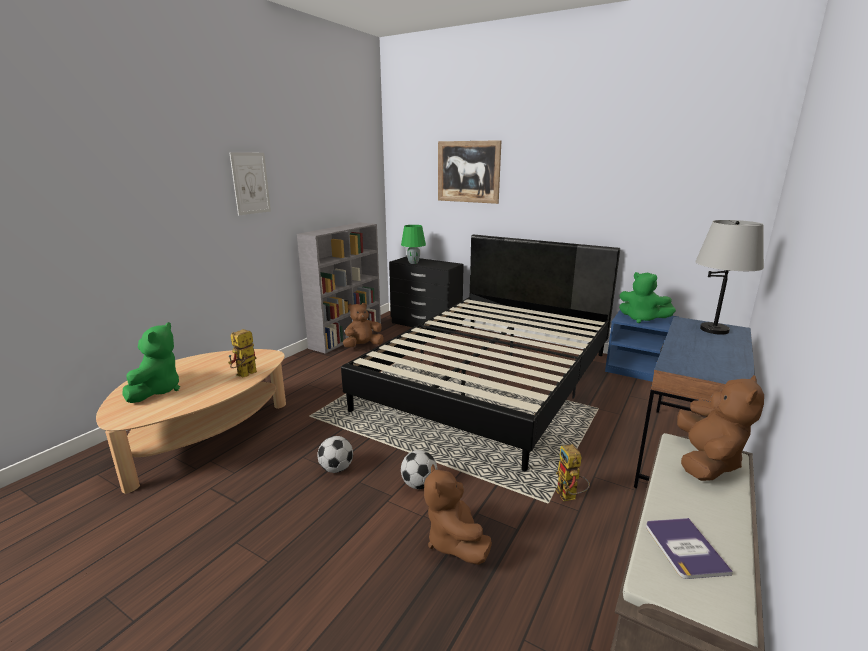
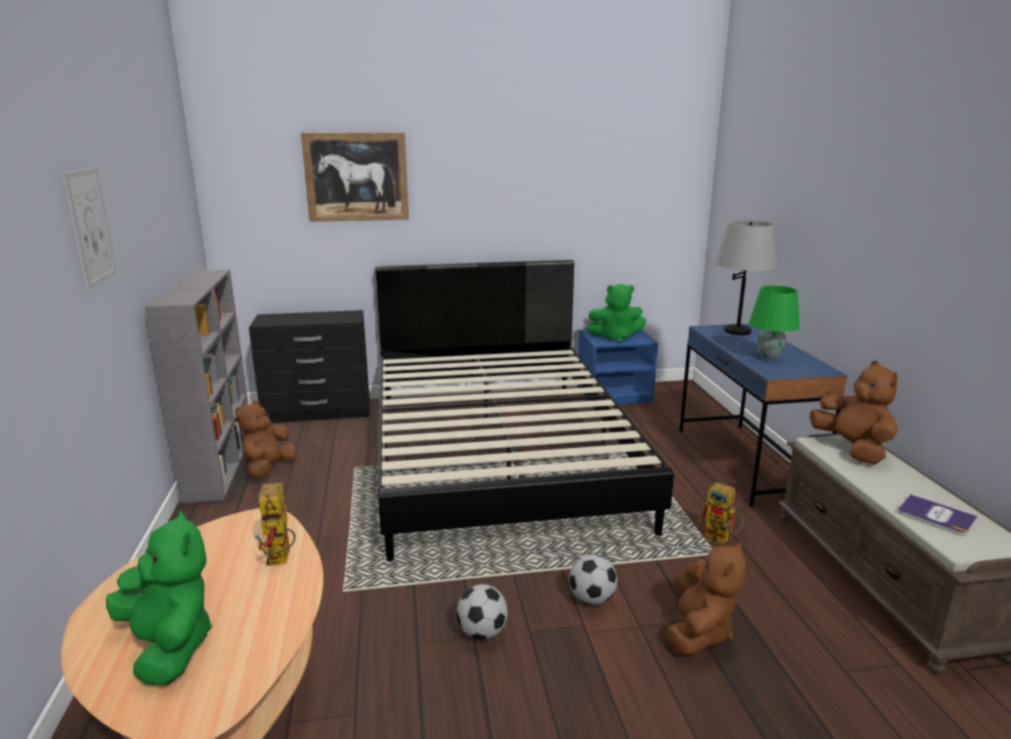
camera: 40 degrees left, 0 degrees up
green table lamp [401,225,426,264] -> green table lamp moved to [749,286,800,361]
brown plush toy [424,464,492,565] -> brown plush toy turned 105 degrees counterclockwise [666,541,746,656]

